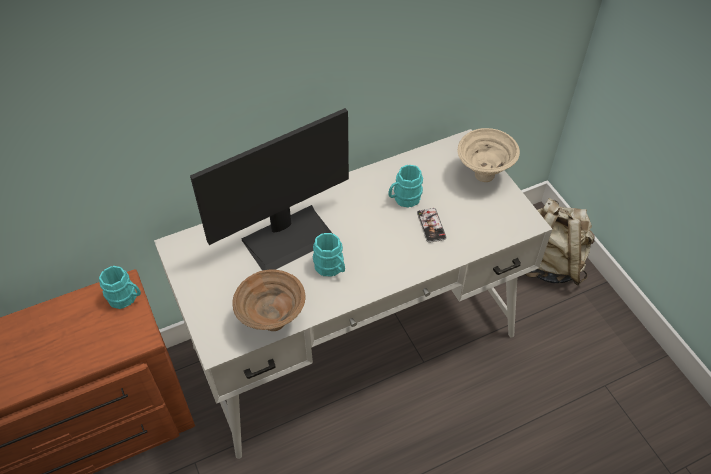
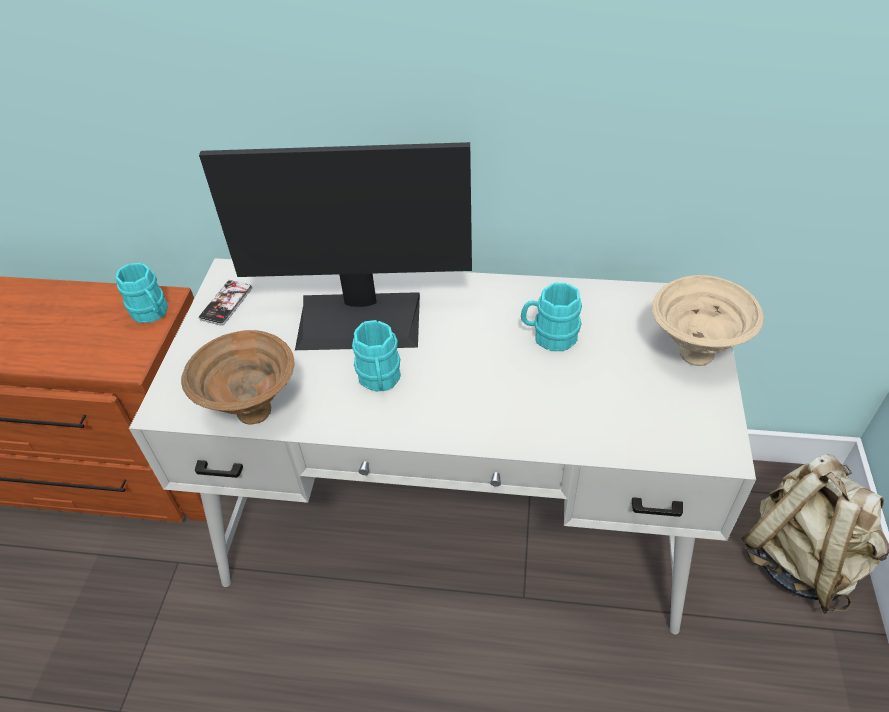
camera: 35 degrees right, 5 degrees down
phone [417,208,447,243] -> phone moved to [199,279,252,325]

